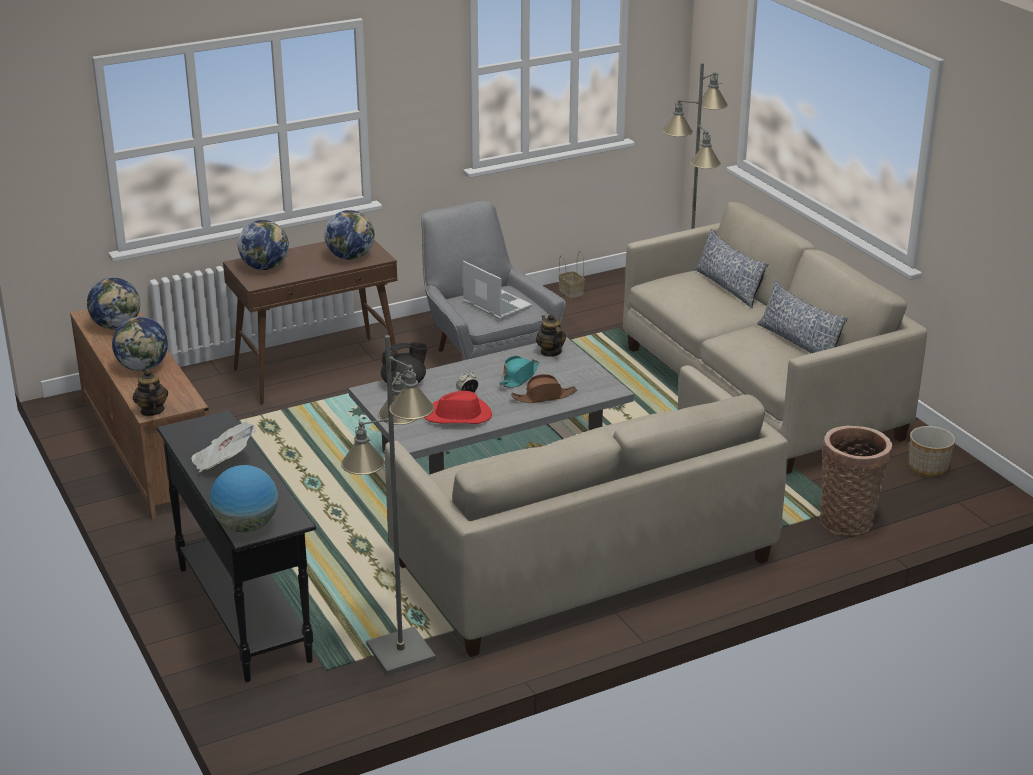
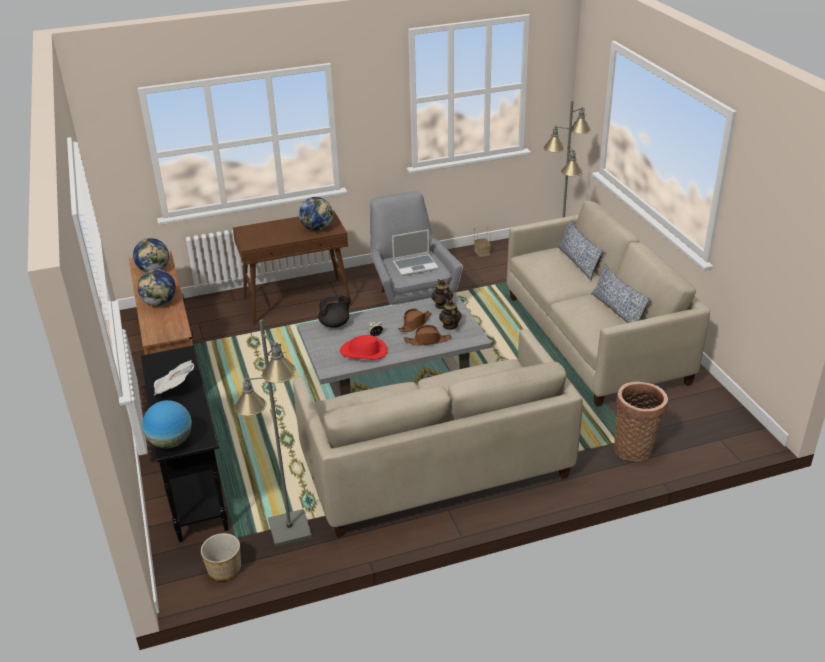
camera: 10 degrees right, 5 degrees up
teapot [133,369,168,416] -> teapot moved to [439,299,462,330]
globe [238,220,289,270] -> none
laptop [463,261,532,320] -> laptop turned 105 degrees clockwise [392,229,438,276]
turquoise hat [499,356,539,388] -> brown hat [398,309,431,332]
planter [909,426,955,477] -> planter moved to [201,533,241,581]

